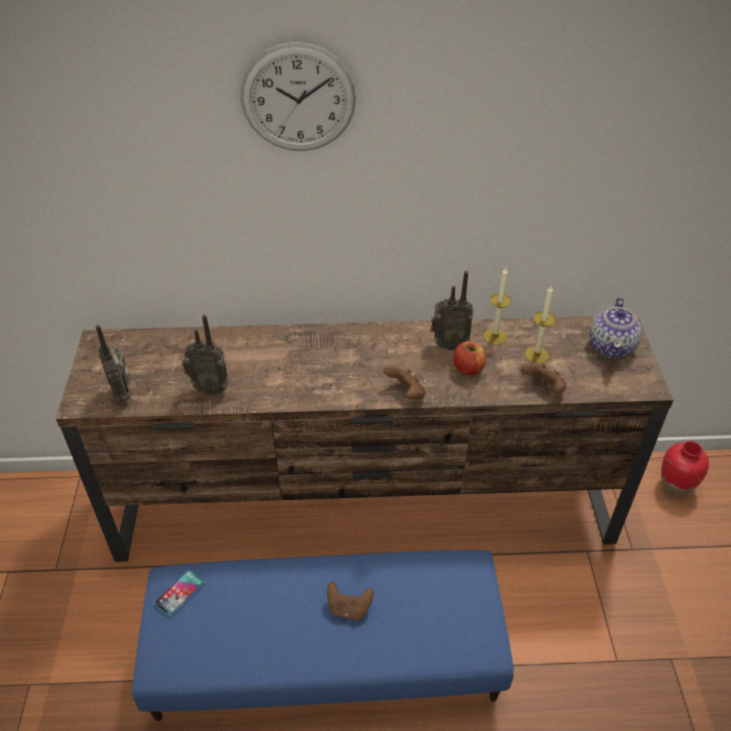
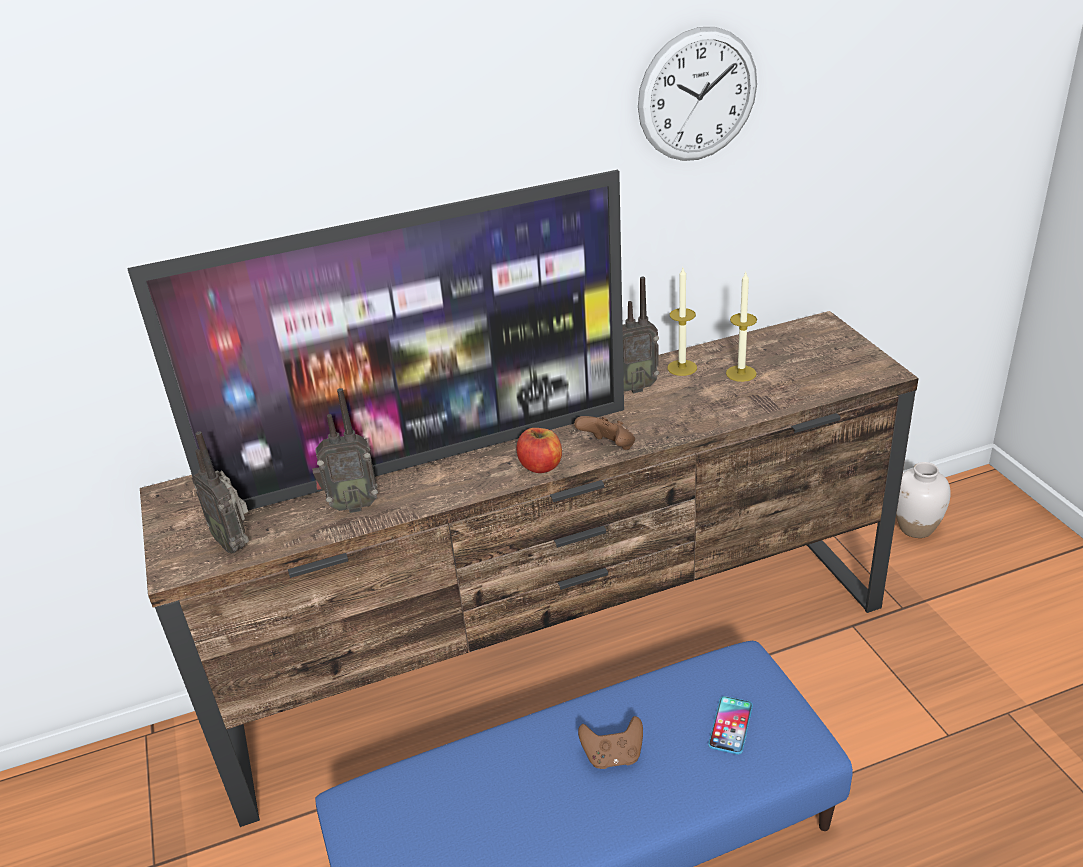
camera: 15 degrees left, 10 degrees down
phone [154,570,204,617] -> phone moved to [708,696,753,755]
wall clock [241,42,356,151] -> wall clock moved to [638,27,757,161]
apple [453,341,486,375] -> apple moved to [516,428,562,473]
brown game controller [522,363,567,393] -> none
teapot [590,297,642,359] -> none
red vase [661,441,709,496] -> white vase [896,462,951,538]
none -> television [128,170,624,520]

